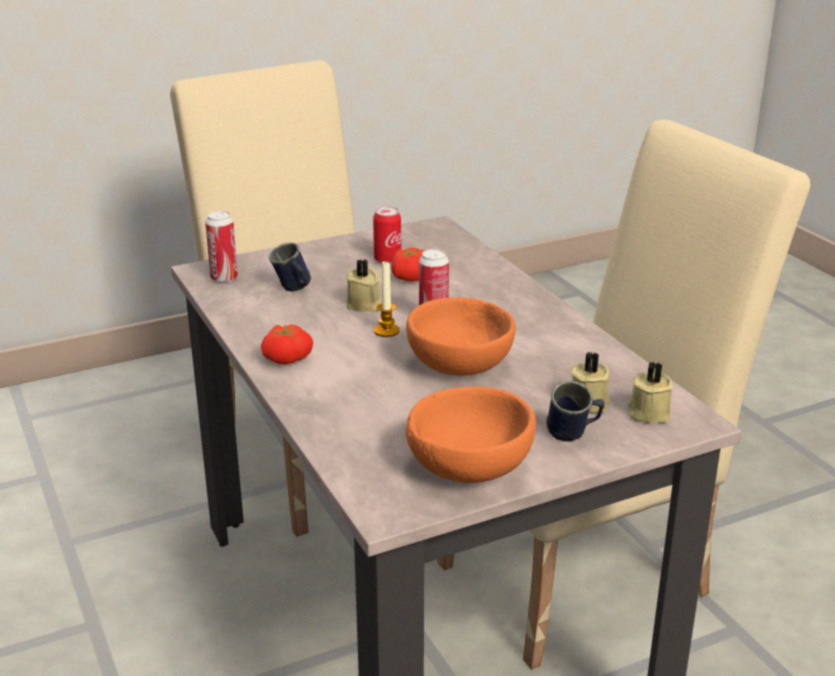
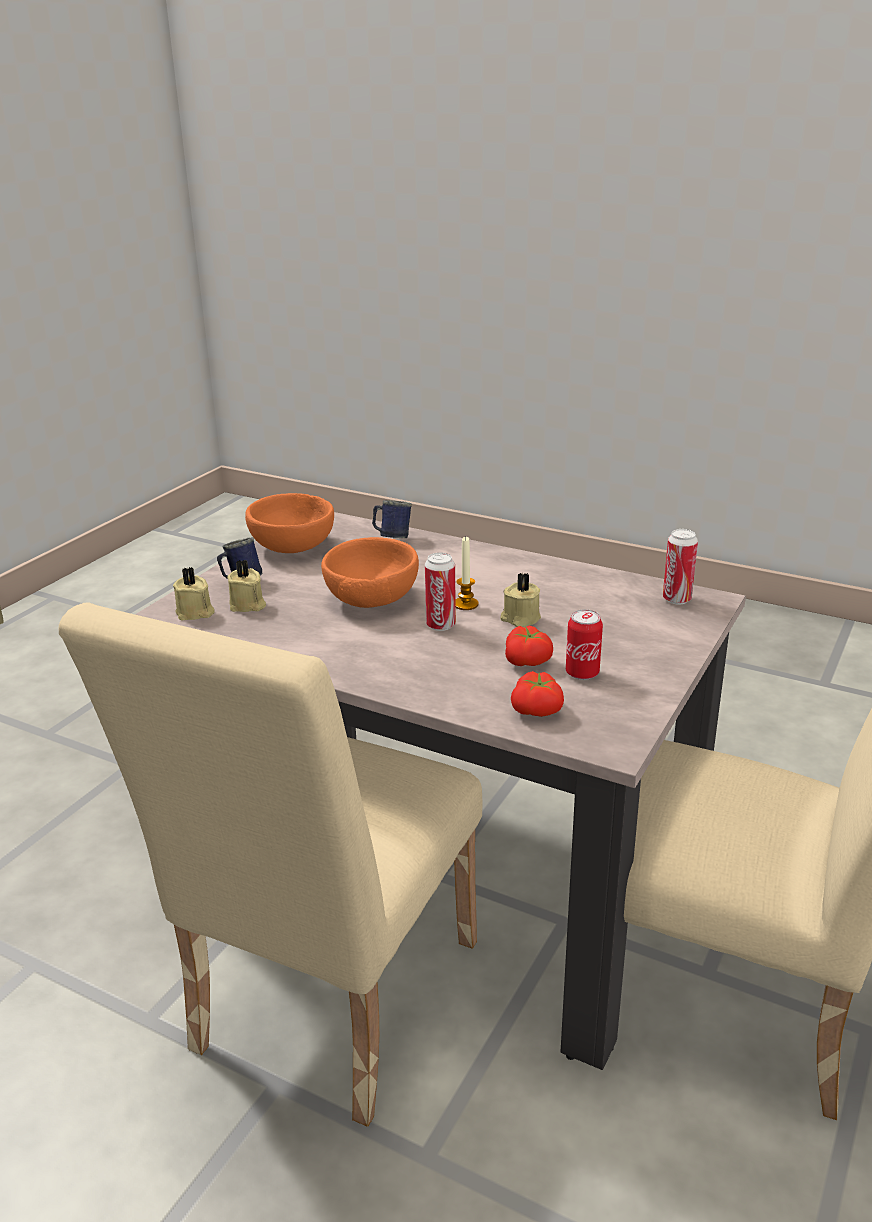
camera: 145 degrees right, 0 degrees up
tomato [261,324,313,364] -> tomato moved to [511,671,564,717]
blue mug [269,242,311,292] -> blue mug moved to [372,500,412,538]

